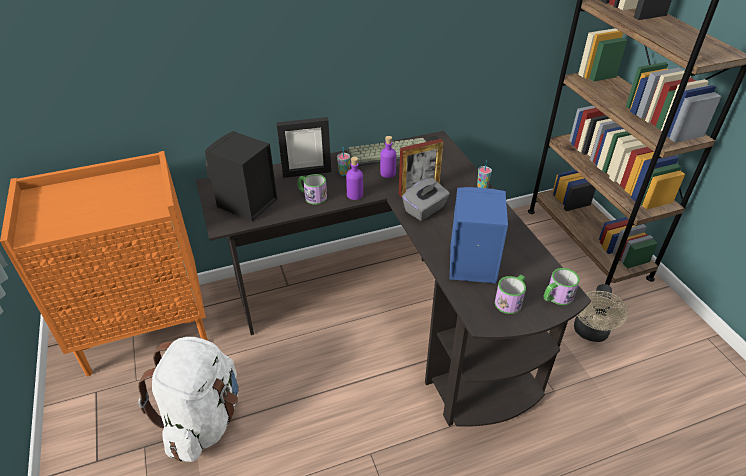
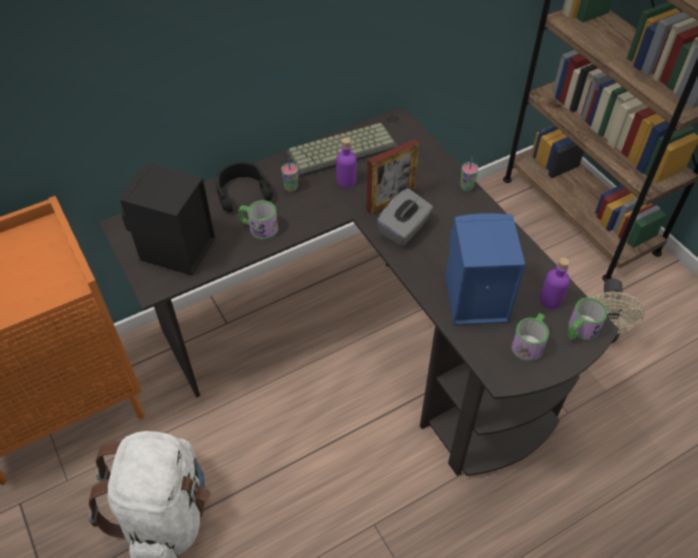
camera: 10 degrees left, 10 degrees up
picture frame [276,117,331,178] -> black headphones [216,162,273,212]
purple bottle [346,157,363,200] -> purple bottle moved to [539,258,570,309]

